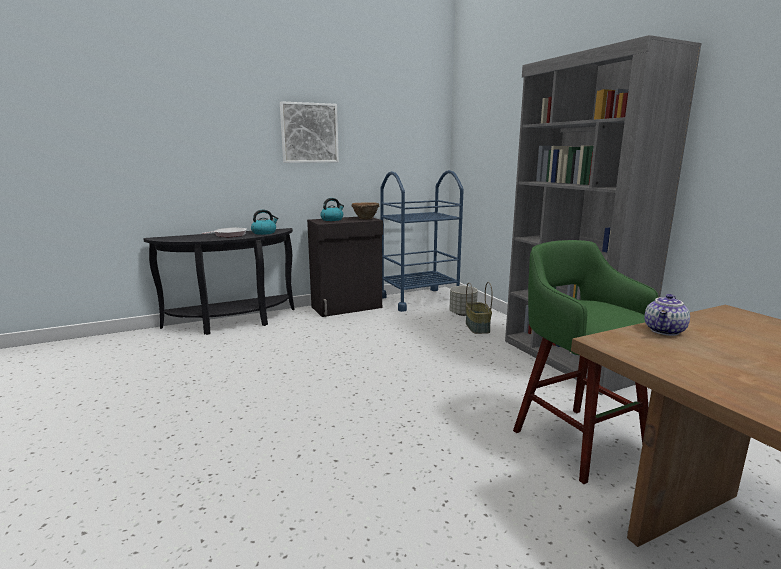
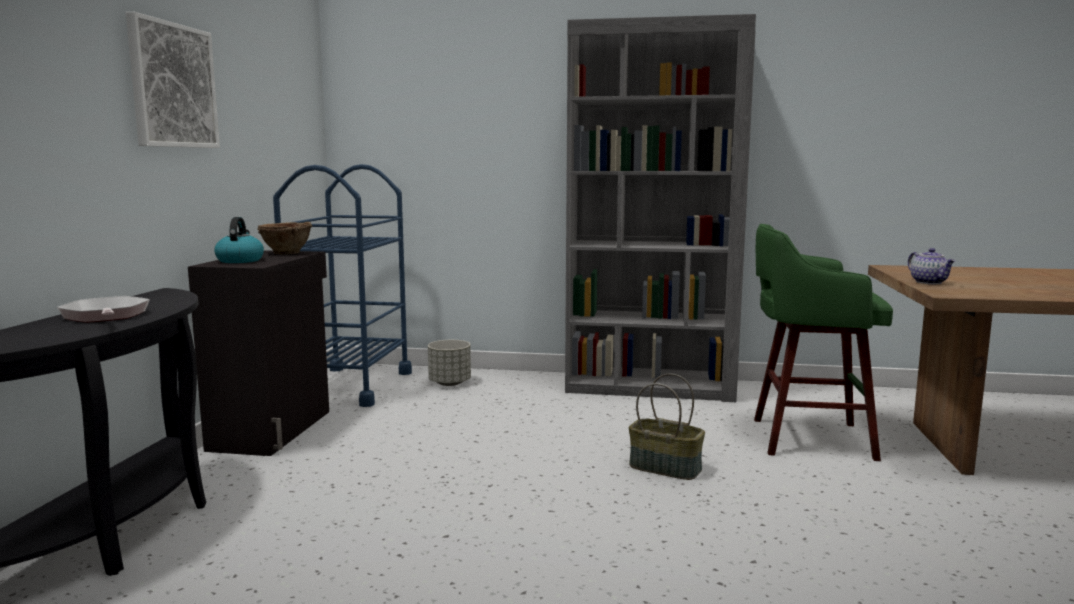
camera: 55 degrees left, 5 degrees down
kettle [251,210,278,235] -> none
basket [466,282,493,334] -> basket moved to [629,374,705,480]

